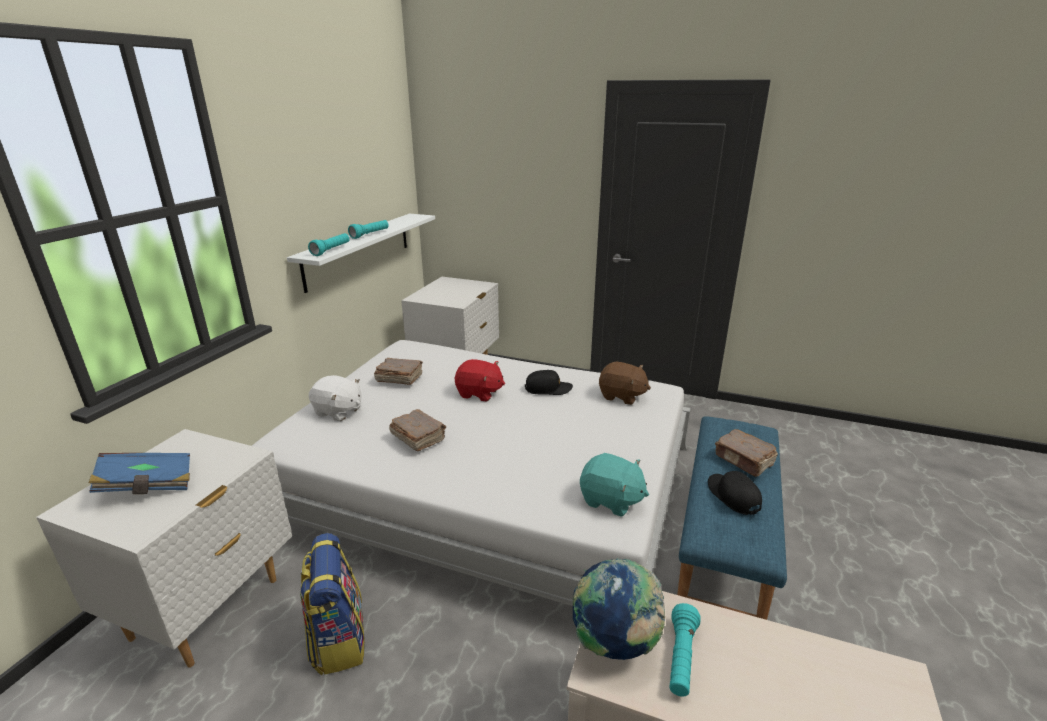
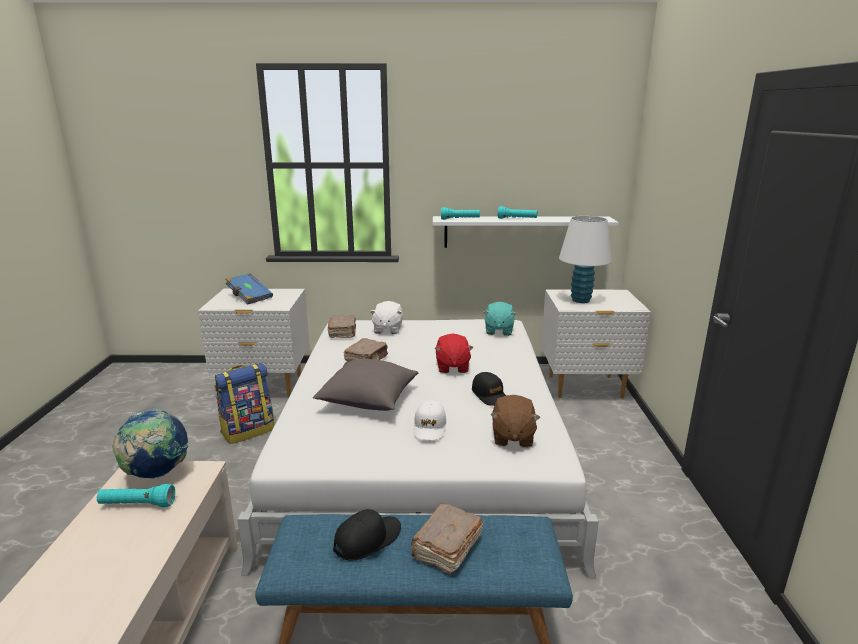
camera: 70 degrees right, 5 degrees down
brown book [374,358,423,385] -> brown book moved to [328,315,356,338]
turquoise plush toy [580,453,649,517] -> turquoise plush toy moved to [483,302,516,336]
none -> grey pillow [313,359,418,411]
none -> white cap [414,400,446,440]
none -> white table lamp [559,216,612,303]

